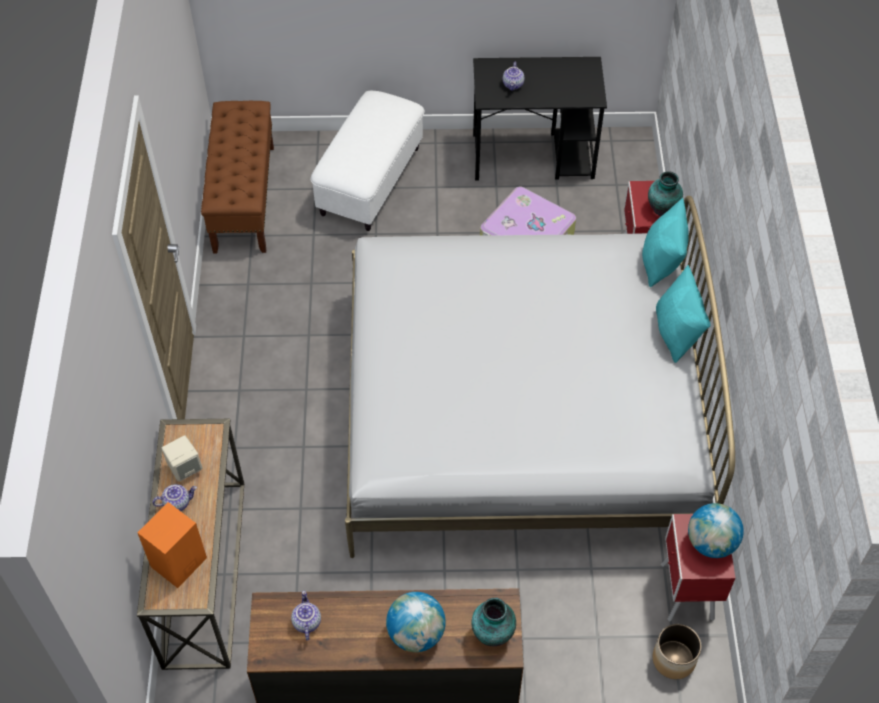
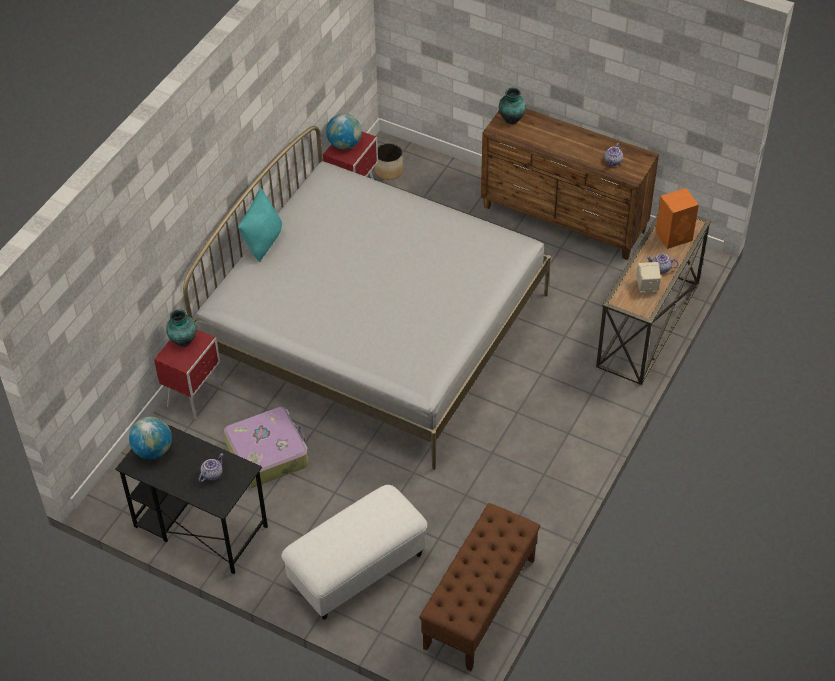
camera: 150 degrees left, 5 degrees down
globe [386,592,446,652] -> globe moved to [129,417,172,459]
turquoise pillow [642,198,689,287] -> none

